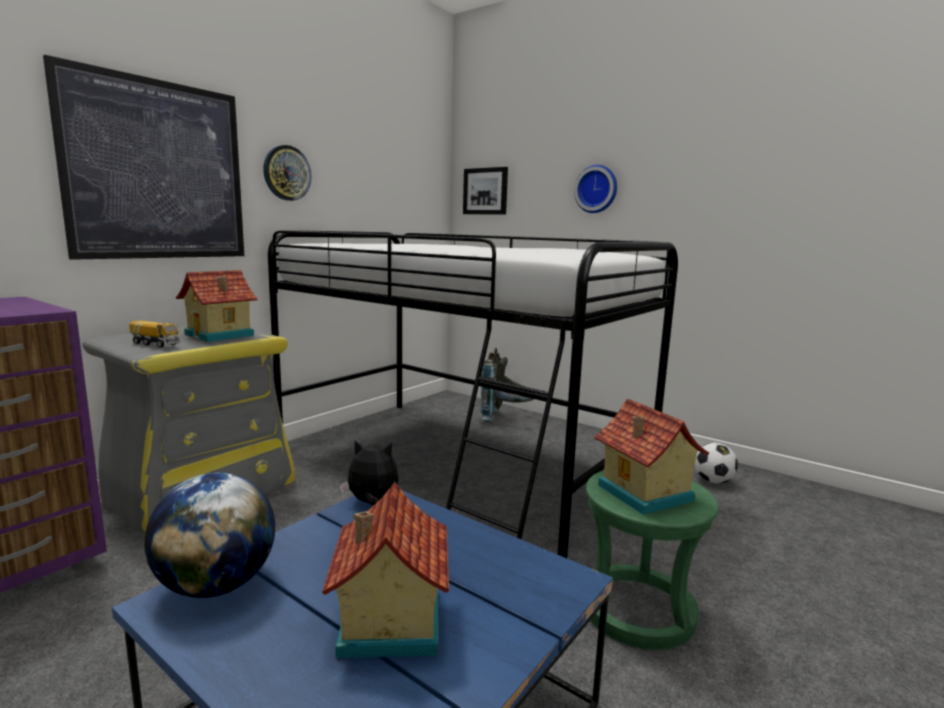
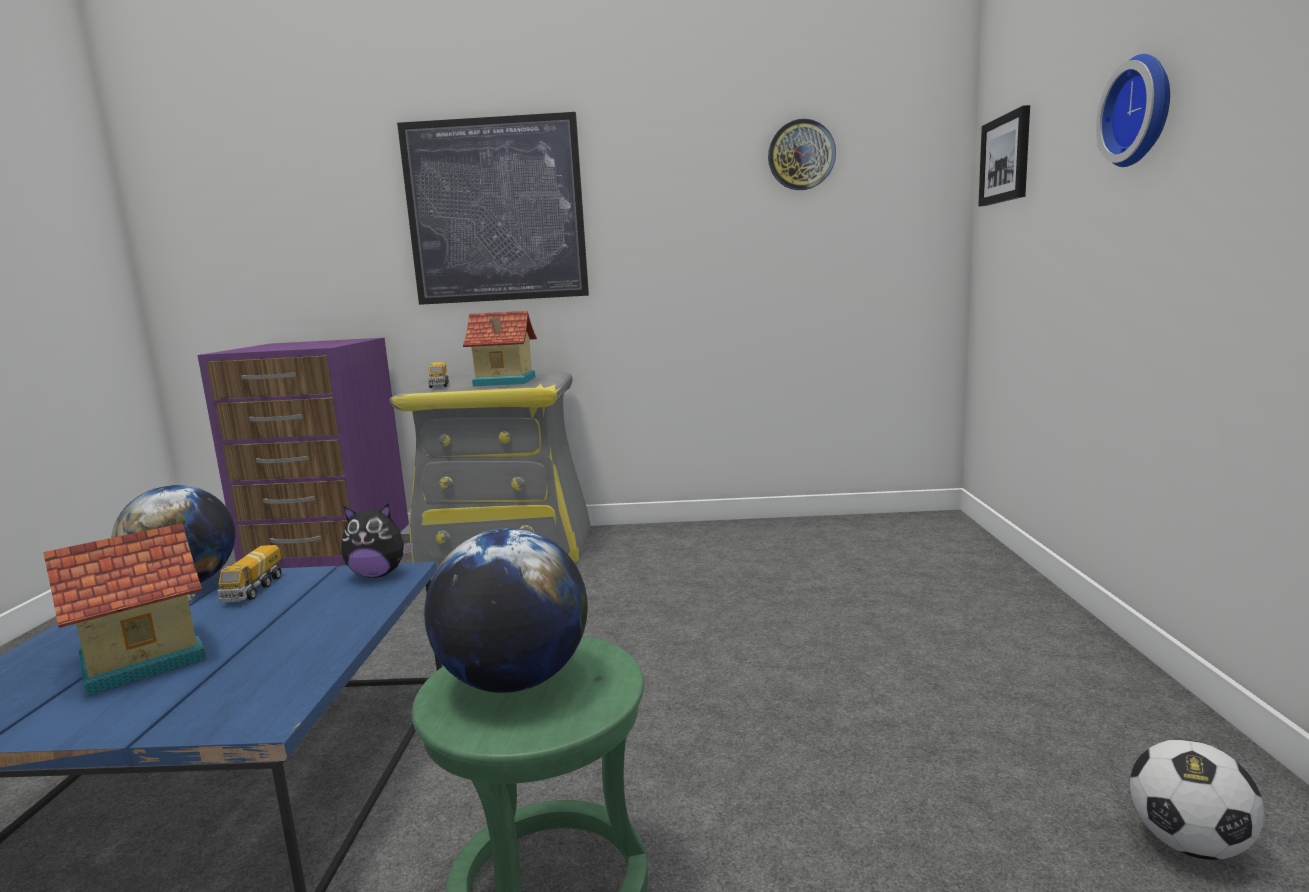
camera: 55 degrees right, 0 degrees up
wall clock [263,145,312,201] -> wall clock moved to [768,119,836,190]
black bed [268,230,678,558] -> none
plush toy [340,440,398,506] -> plush toy turned 120 degrees clockwise [341,504,414,578]
grey backpack [480,348,535,422] -> none
toy house [594,398,709,514] -> globe [424,528,588,693]
none -> toy truck [217,545,282,602]

